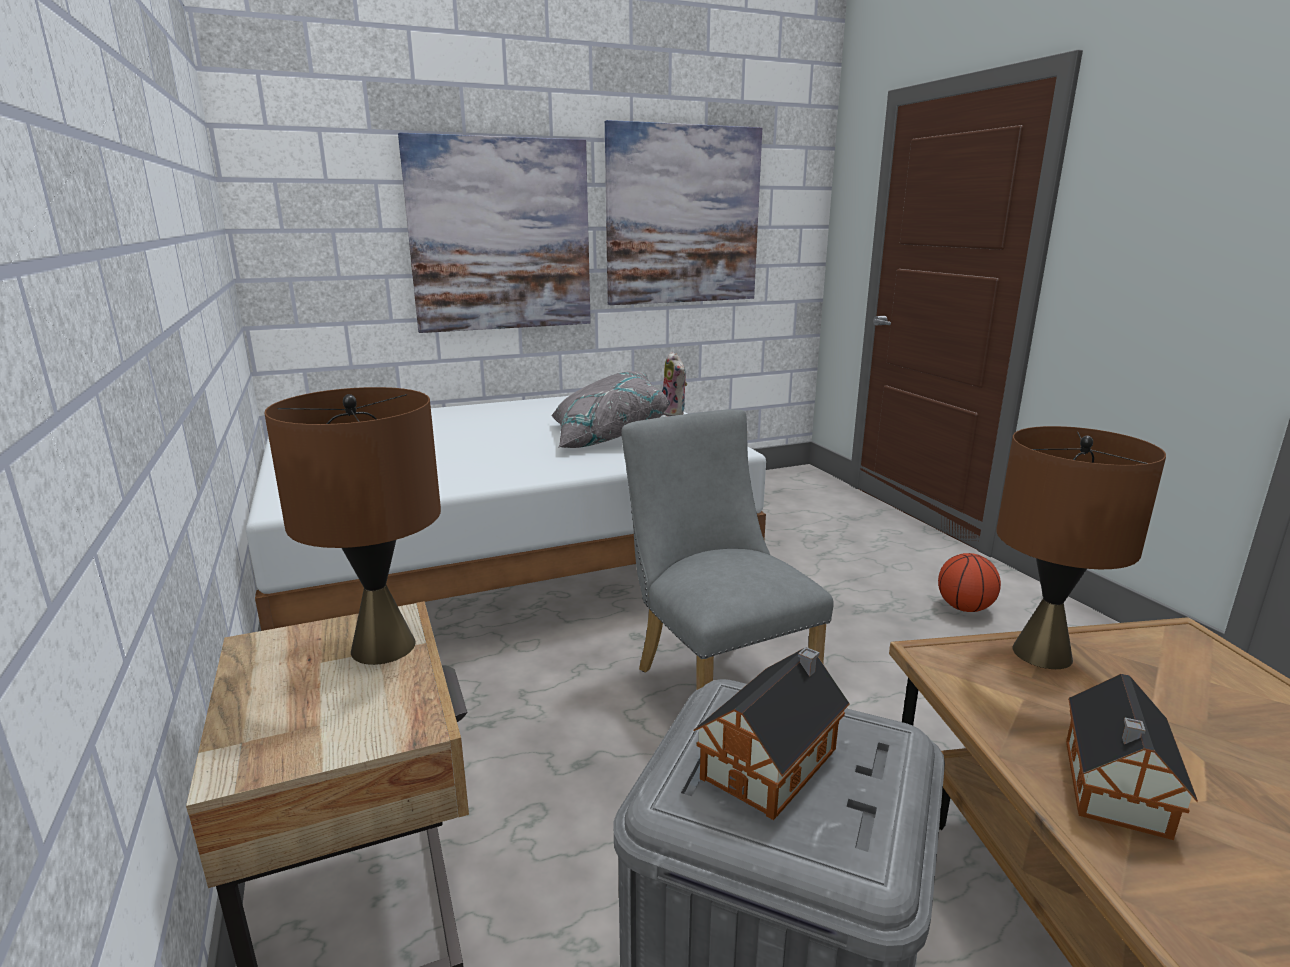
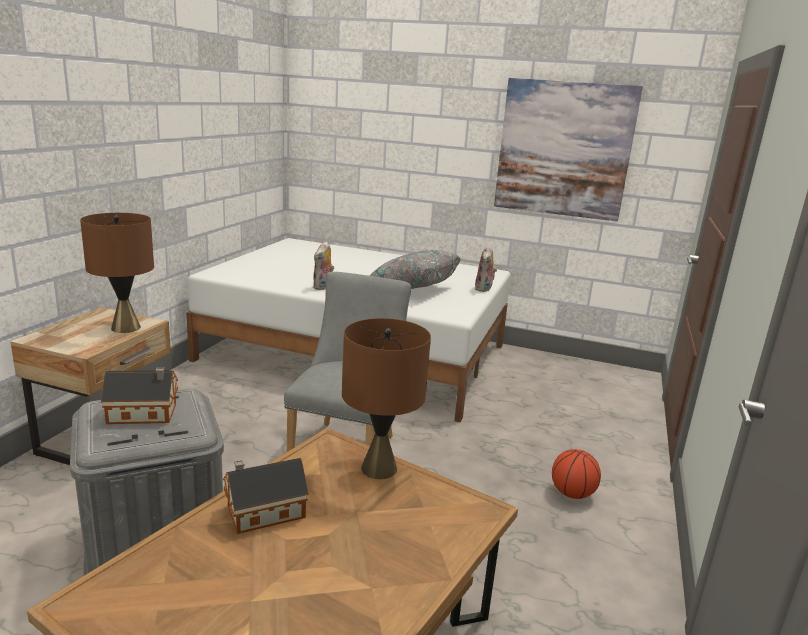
camera: 40 degrees right, 0 degrees up
picture [398,133,591,333] -> none
none -> plush toy [313,241,334,290]

